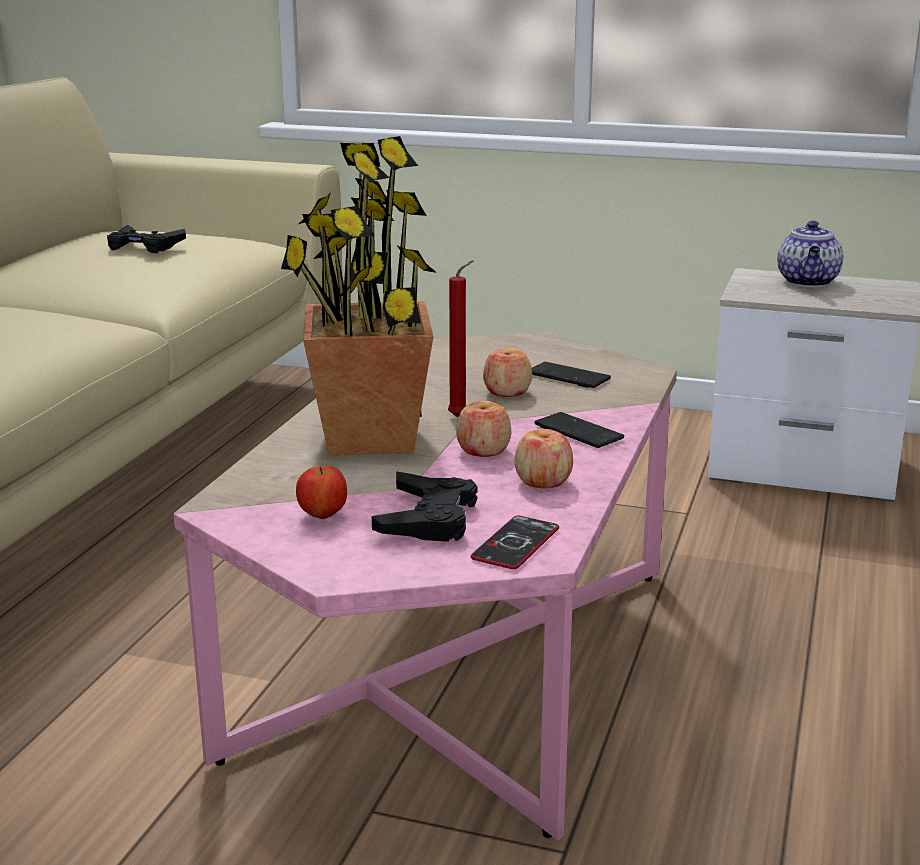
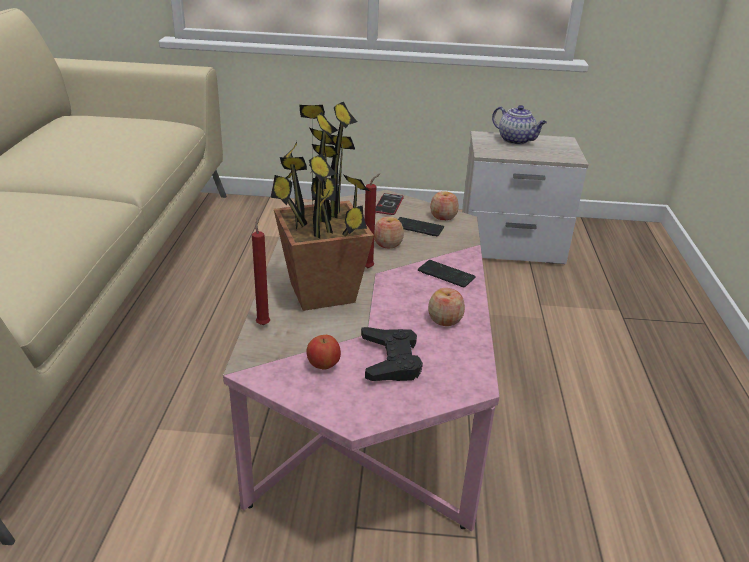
camera: 15 degrees left, 10 degrees up
black game controller [107,225,186,253] -> none
apple [456,401,511,457] -> apple moved to [430,191,459,220]
phone [471,516,559,569] -> phone moved to [375,193,404,215]
teapot [777,221,843,287] -> teapot turned 45 degrees counterclockwise [492,105,547,145]
none -> red candle [252,217,270,325]

